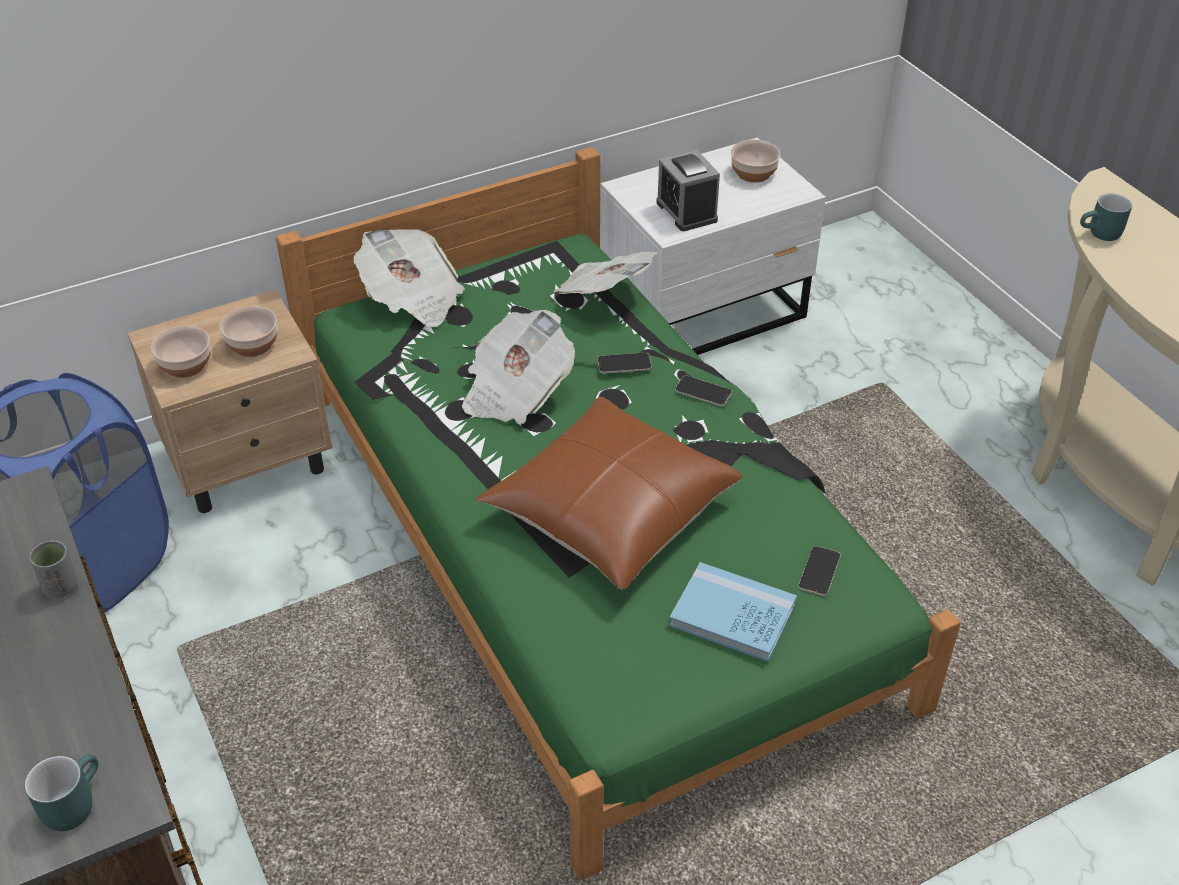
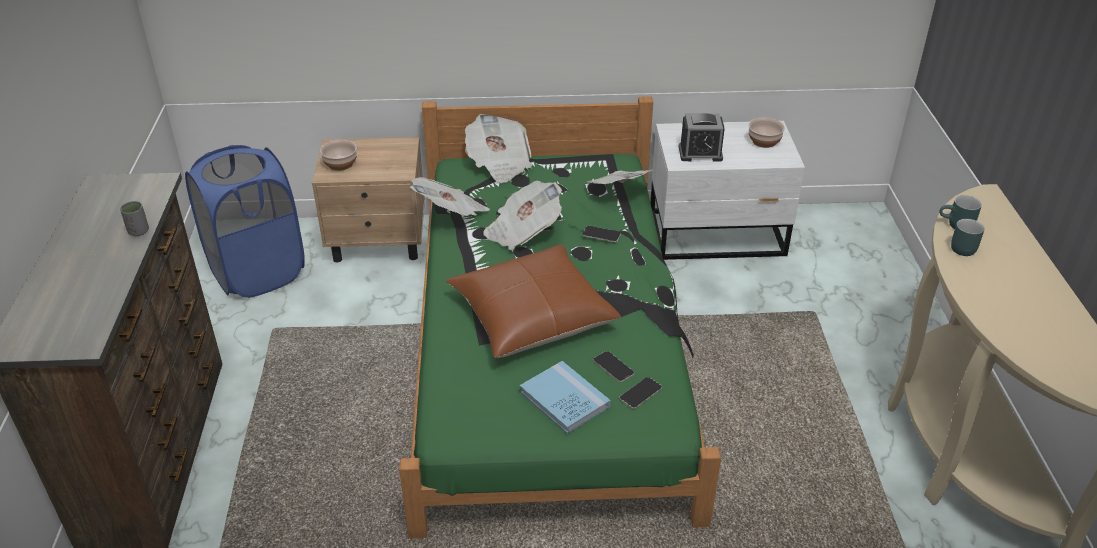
camera: 25 degrees right, 5 degrees down
turquoise mug [24,754,98,831] -> turquoise mug moved to [951,219,984,256]
bowl [219,306,277,357] -> none
alarm clock [656,150,720,231] -> alarm clock turned 90 degrees counterclockwise [679,113,725,161]
phone [675,376,732,406] -> phone moved to [593,351,634,382]
none -> newspaper [410,177,490,216]

